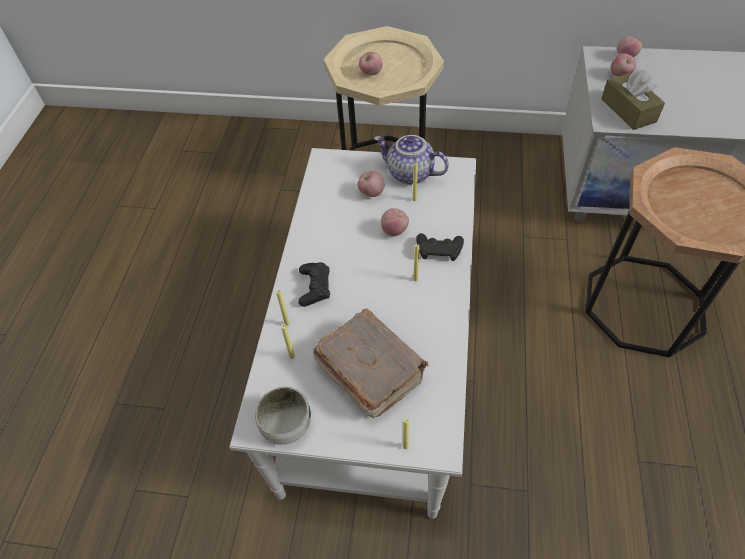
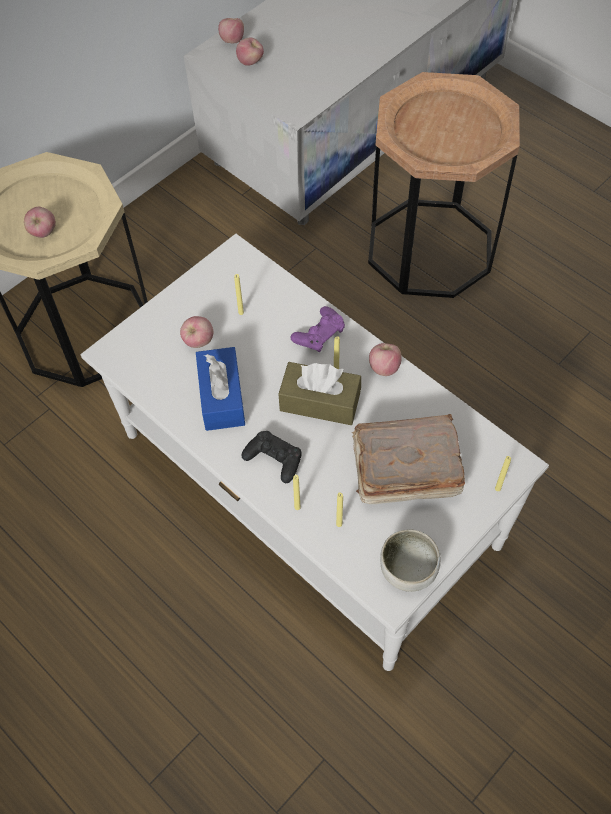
camera: 55 degrees left, 5 degrees up
teapot [374,135,449,185] -> none
apple [381,208,409,236] -> apple moved to [369,343,402,376]
black game controller [416,233,464,261] -> purple game controller [291,306,345,352]
brown tissue box [601,68,665,130] -> brown tissue box moved to [279,362,361,425]
none -> blue tissue box [196,347,245,431]

